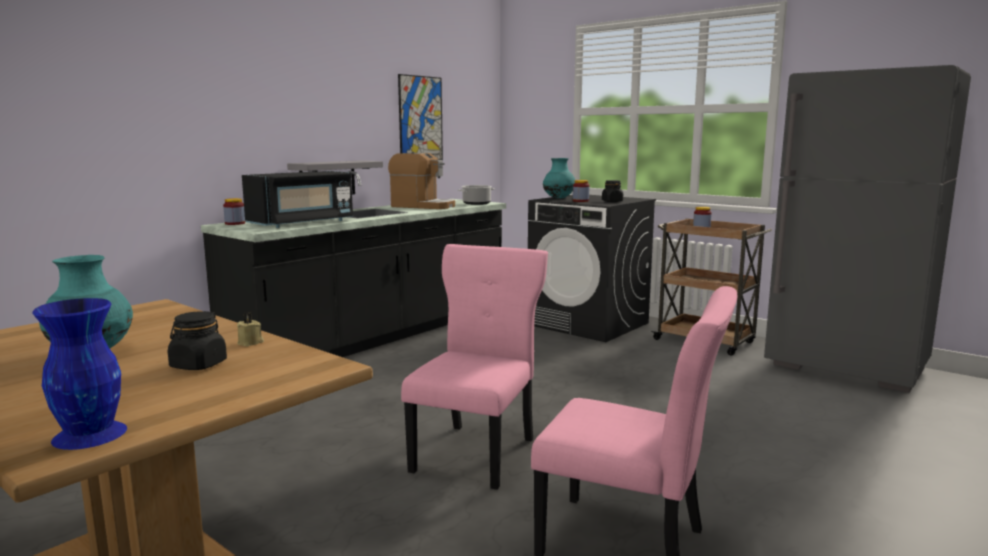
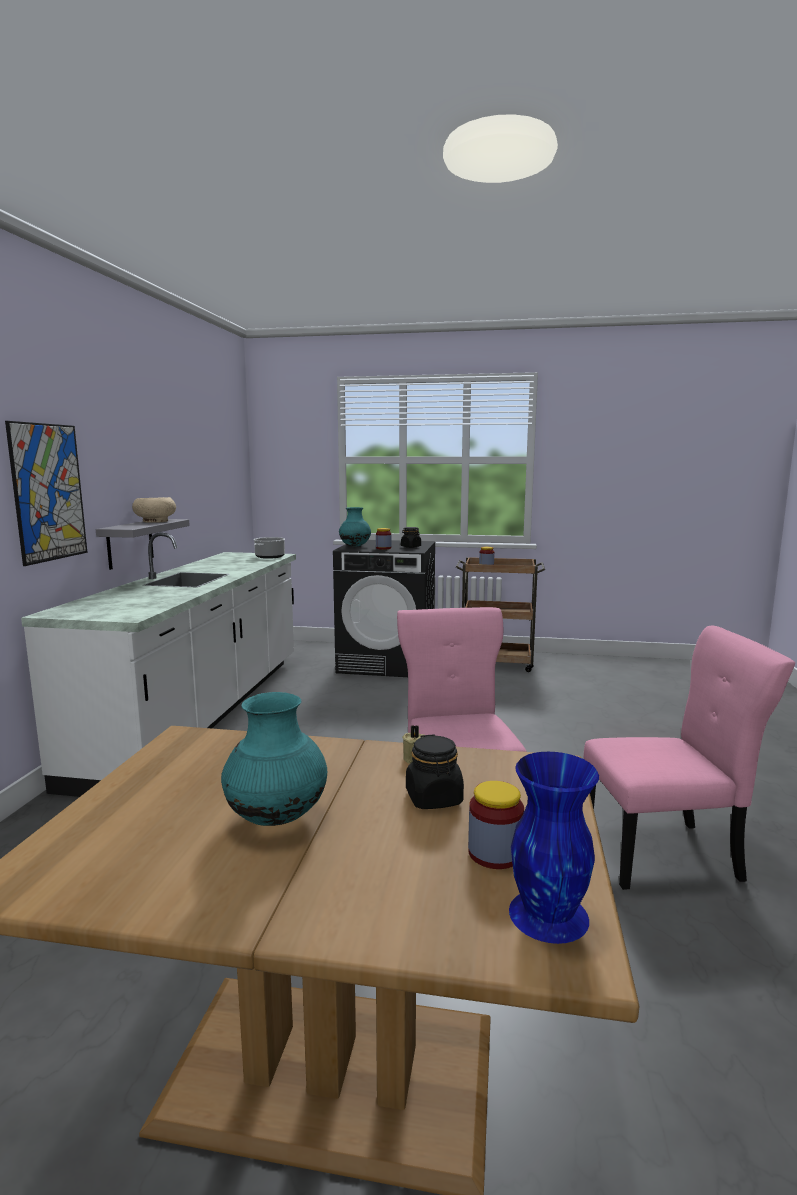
camera: 30 degrees left, 0 degrees up
black counter [201,171,506,357] -> white counter [21,532,296,797]
jar [223,198,245,225] -> jar moved to [468,781,524,869]
black microwave [242,171,353,228] -> none
coffee machine [388,152,455,209] -> none
picture [398,74,443,161] -> picture moved to [5,421,88,566]
grey fridge [764,65,971,393] -> none
none -> beige bowl [132,497,176,523]

